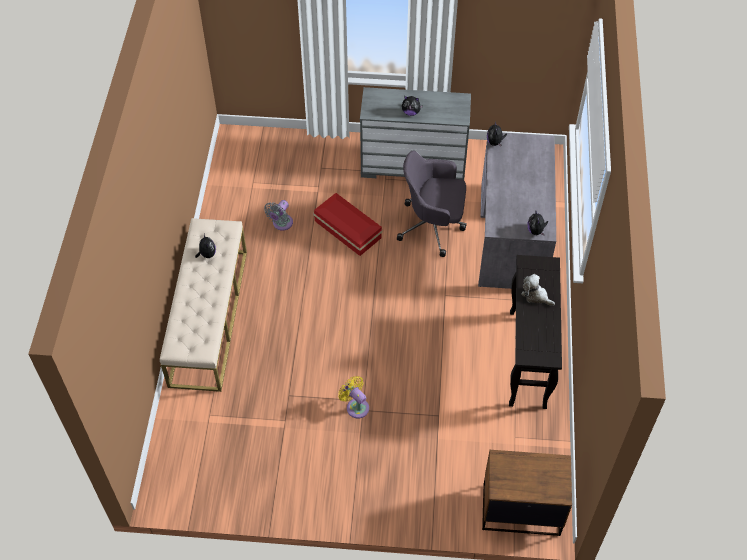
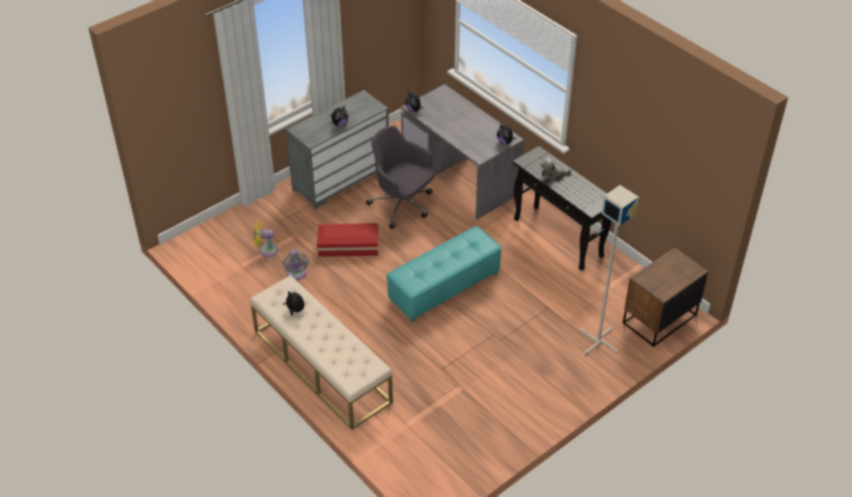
camera: 45 degrees left, 10 degrees down
yellow fan [338,376,369,419] -> yellow fan moved to [253,221,278,257]
grey office chair [397,151,467,257] -> grey office chair turned 75 degrees clockwise [366,125,435,229]
none -> turquoise ottoman [387,226,502,322]
none -> grey floor lamp [580,185,639,355]

